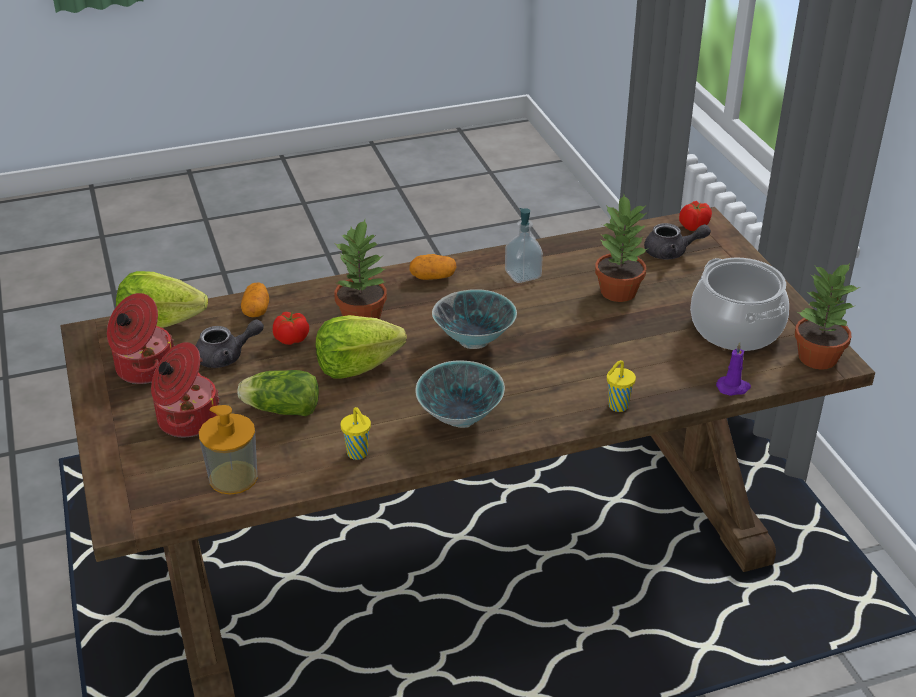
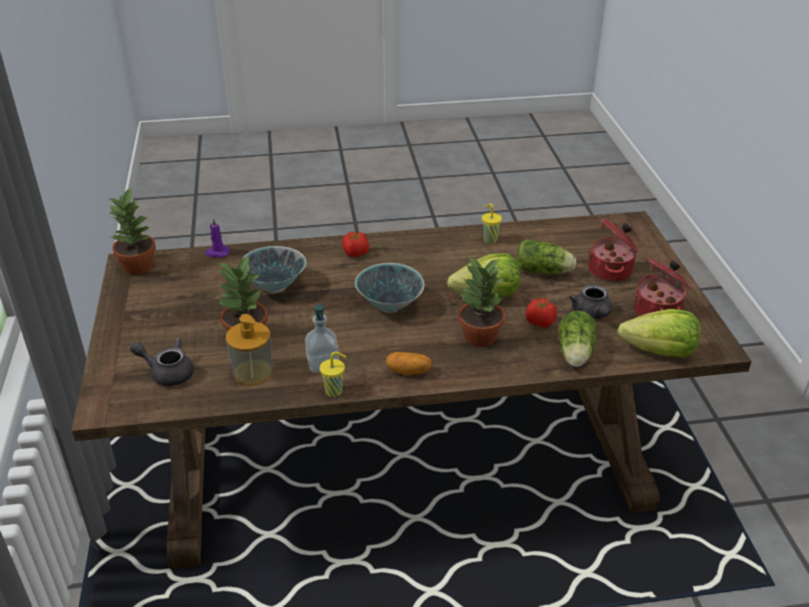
camera: 170 degrees left, 0 degrees up
grey teapot [196,319,264,368] -> grey teapot turned 90 degrees counterclockwise [569,285,612,319]
soap dispenser [199,405,258,495] -> soap dispenser moved to [226,314,272,385]
potato [241,282,269,317] -> lettuce [559,311,596,367]
bowl [415,361,505,428] -> bowl moved to [242,246,306,293]
yellow cup [607,360,636,412] -> yellow cup moved to [320,352,346,397]
tomato [679,201,712,231] -> tomato moved to [342,231,369,257]
cooking pot [690,258,789,351] -> none

